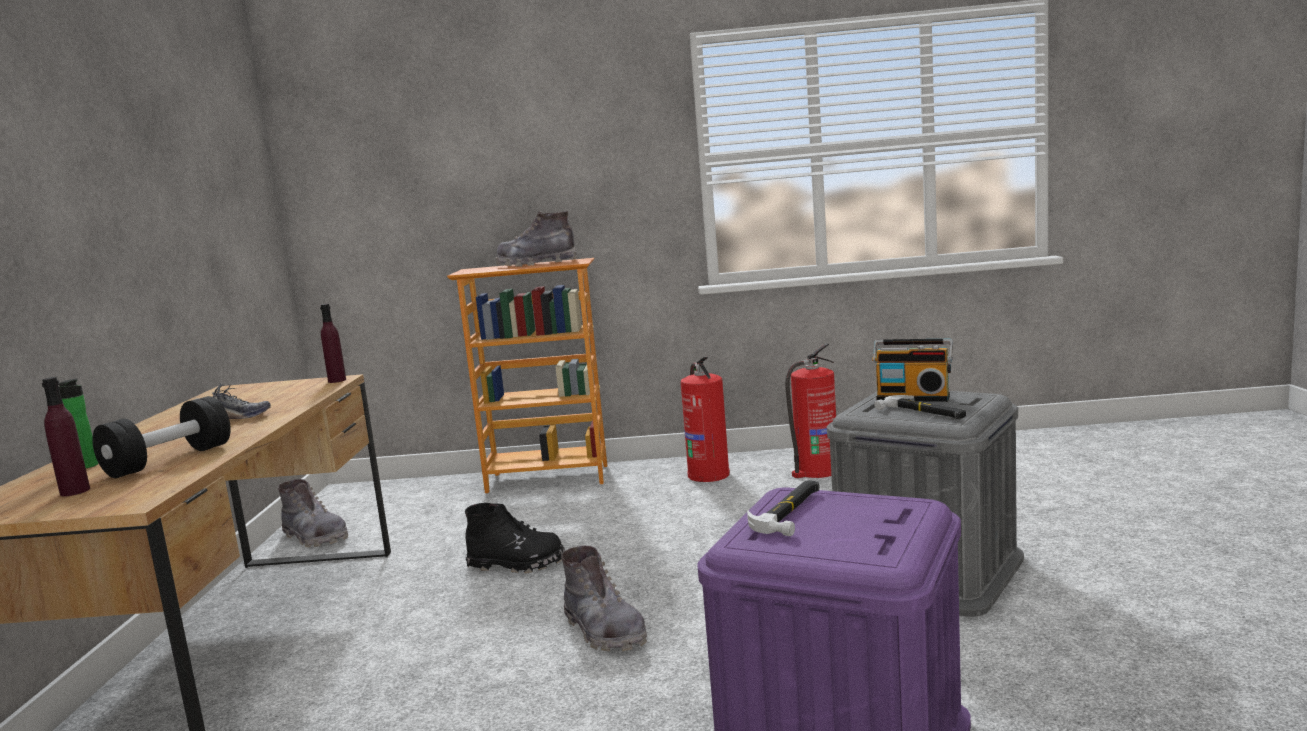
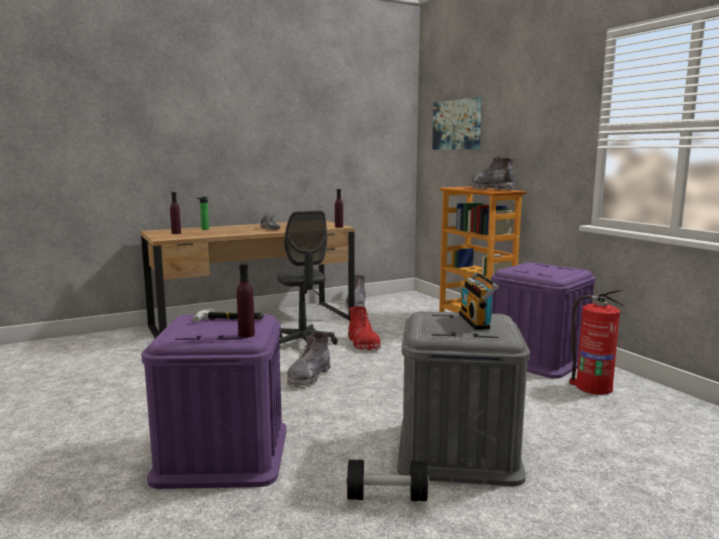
camera: 60 degrees right, 0 degrees up
black dumbbell [92,396,231,478] -> black dumbbell moved to [346,460,429,501]
black boot [465,503,565,573] -> red boot [348,306,381,351]
fire extinguisher [680,357,730,482] -> purple storage box [491,262,596,379]
hammer [874,395,966,419] -> none
none -> purple bottle [237,264,255,338]
none -> grey office chair [277,210,338,349]
none -> picture [432,97,482,150]

